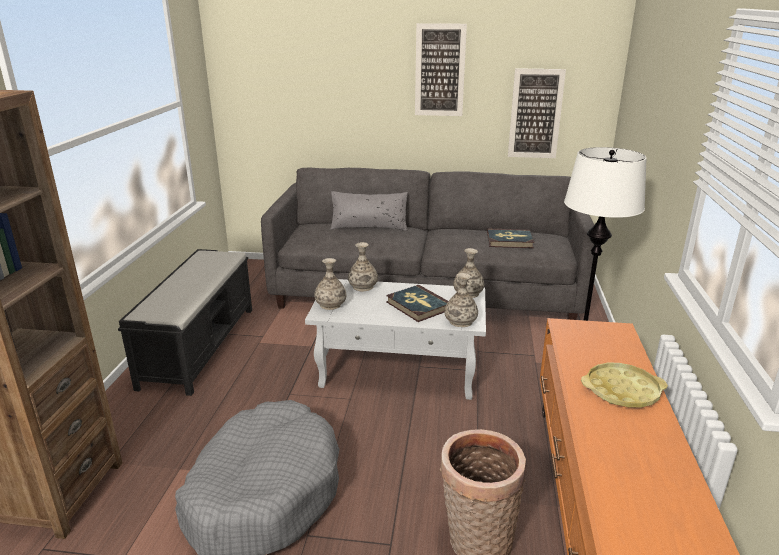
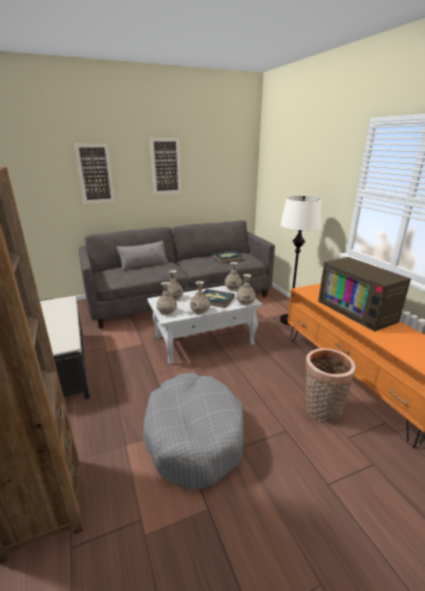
camera: 30 degrees left, 0 degrees up
picture [508,68,566,158] -> picture moved to [74,144,115,204]
yellow tray [581,363,668,408] -> television [318,257,411,332]
none -> vase [190,281,210,314]

